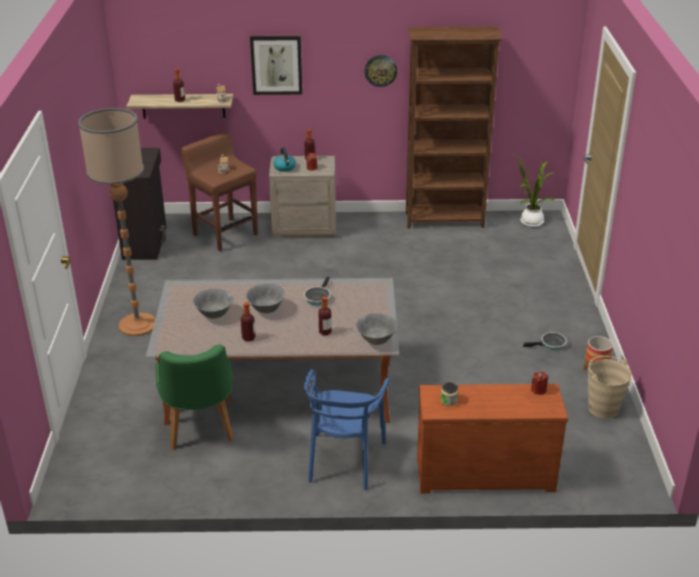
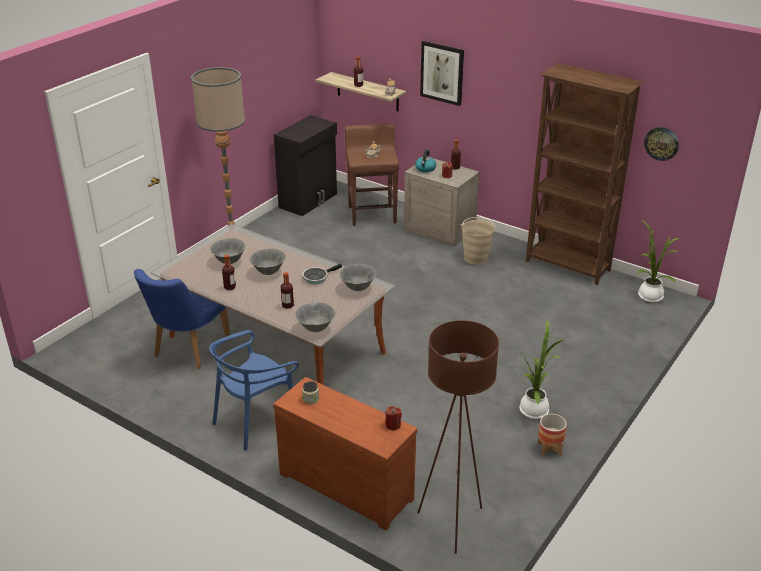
camera: 35 degrees right, 0 degrees up
green chair [155,344,234,450] -> blue chair [134,269,231,370]
wall clock [365,55,397,87] -> wall clock moved to [644,127,679,161]
frying pan [523,332,567,350] -> potted plant [519,320,564,419]
beige bucket [588,356,632,419] -> beige bucket moved to [460,217,496,265]
none -> grey bowl [339,264,376,291]
none -> brown floor lamp [417,320,499,554]

